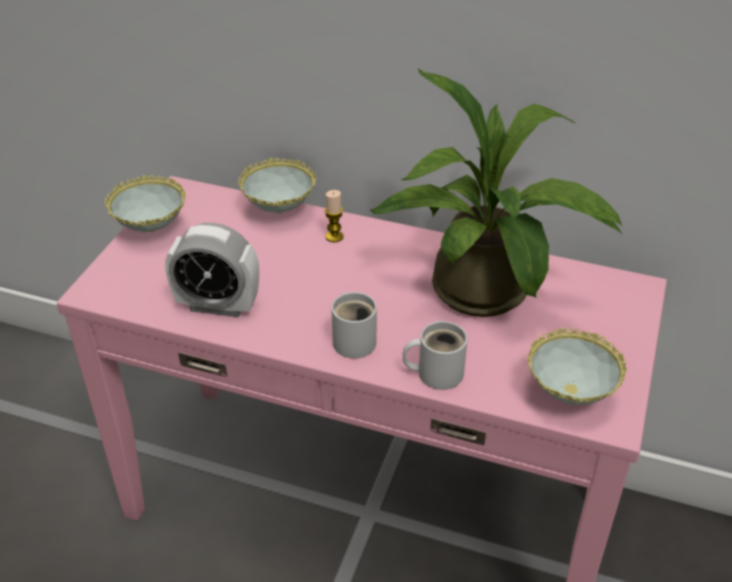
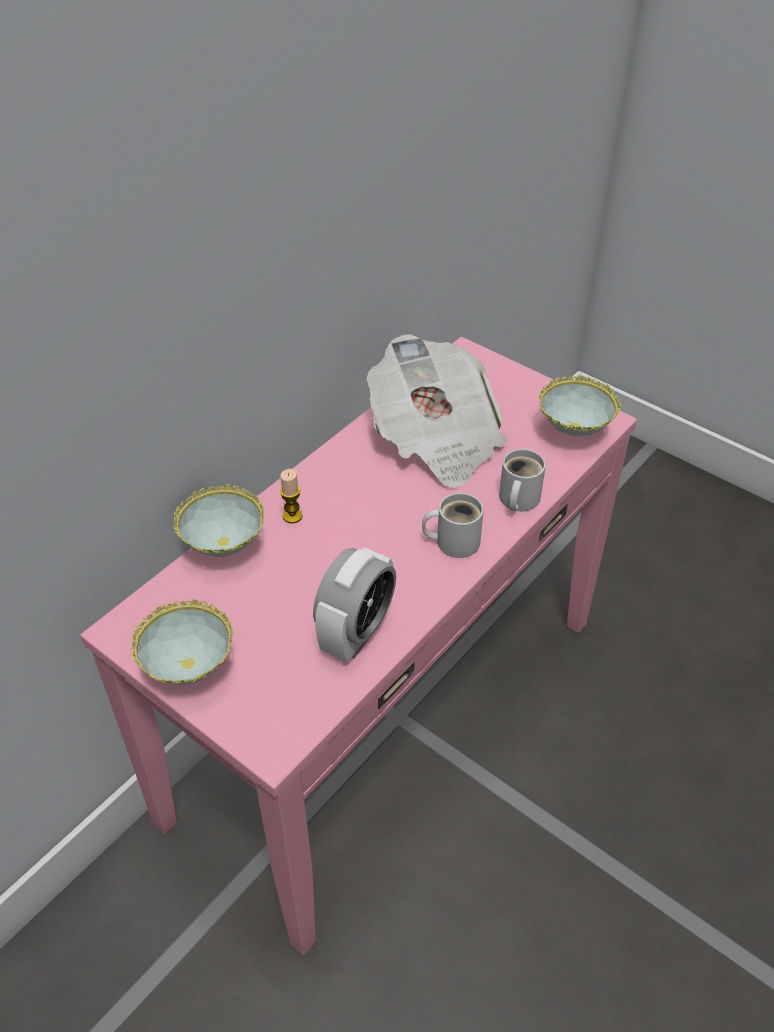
camera: 70 degrees left, 5 degrees up
potted plant [370,69,623,317] -> newspaper [367,334,507,488]

